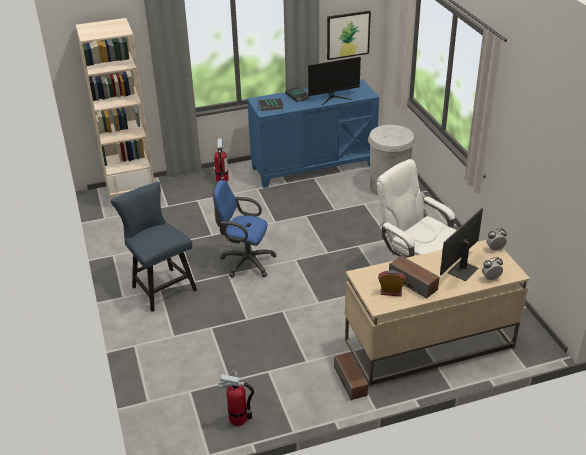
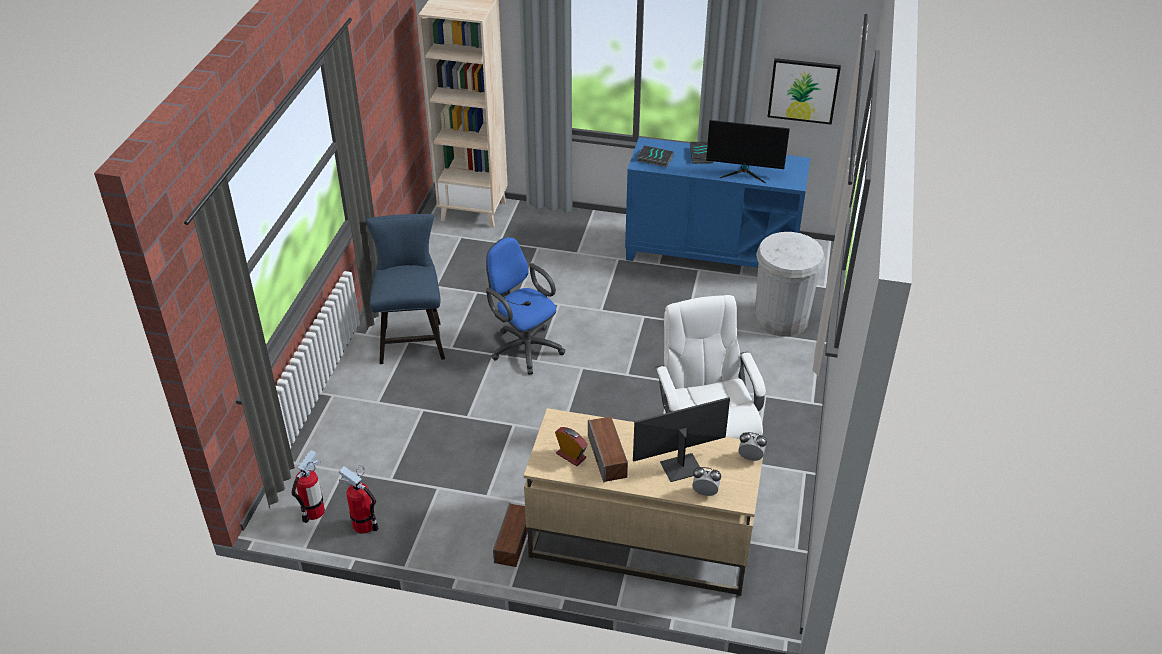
camera: 30 degrees right, 5 degrees up
fire extinguisher [214,138,229,182] -> fire extinguisher moved to [291,450,325,523]

